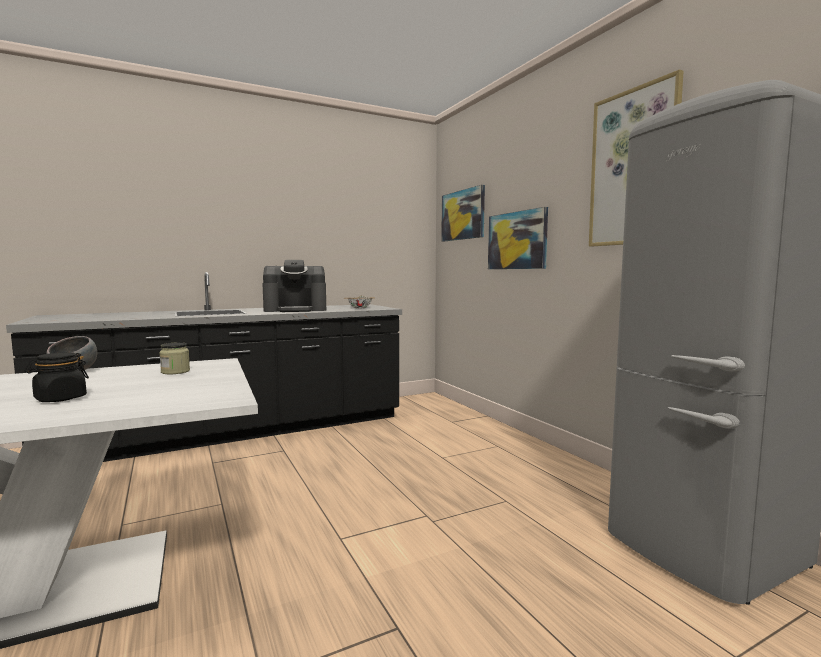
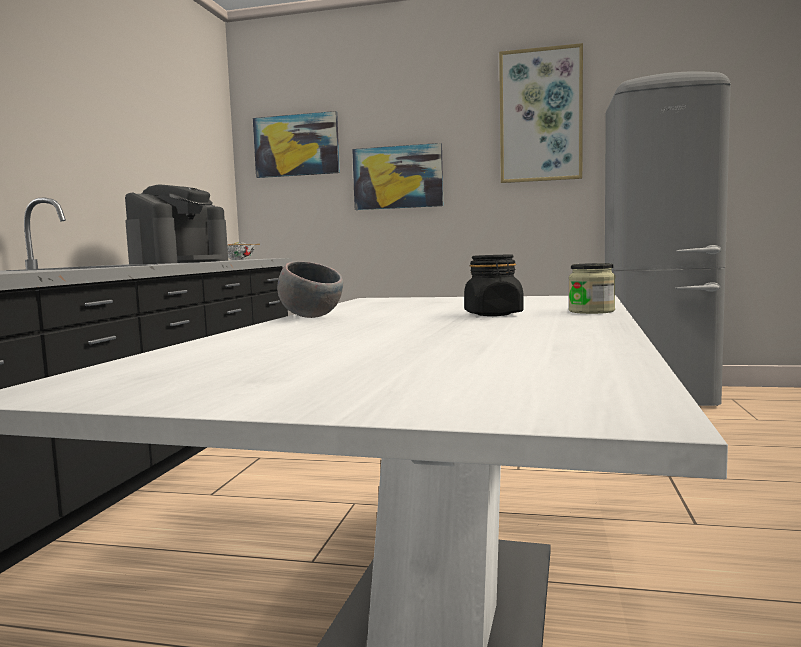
camera: 50 degrees left, 0 degrees up
jar [159,342,190,374] -> jar moved to [569,263,615,314]

